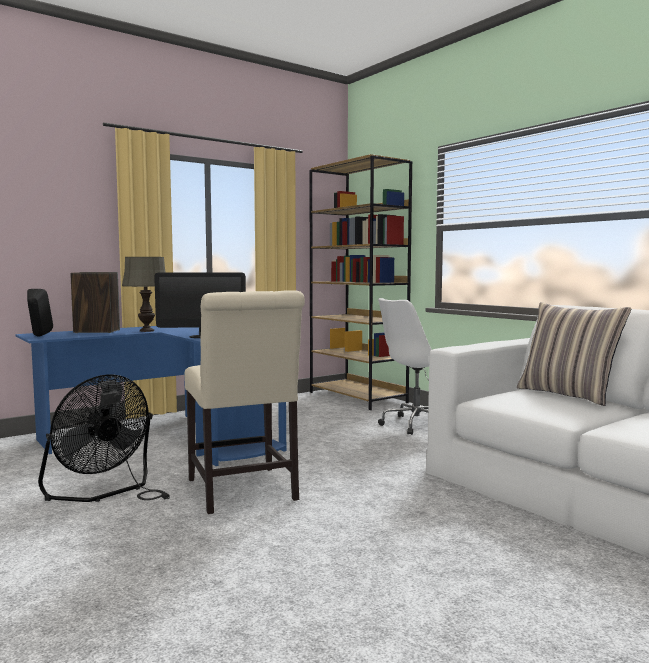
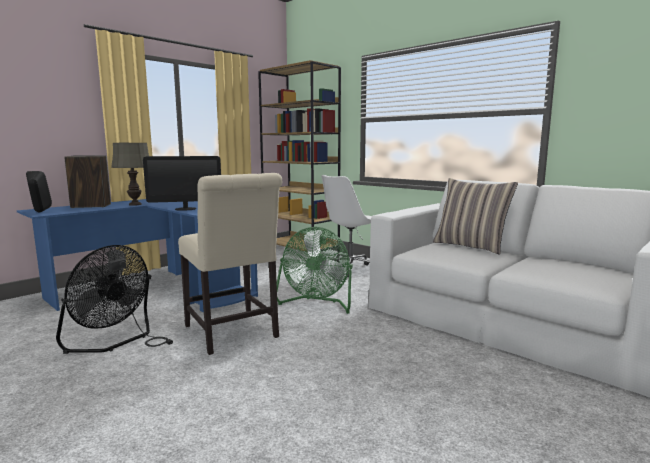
camera: 10 degrees left, 5 degrees up
none -> green fan [277,227,353,314]

